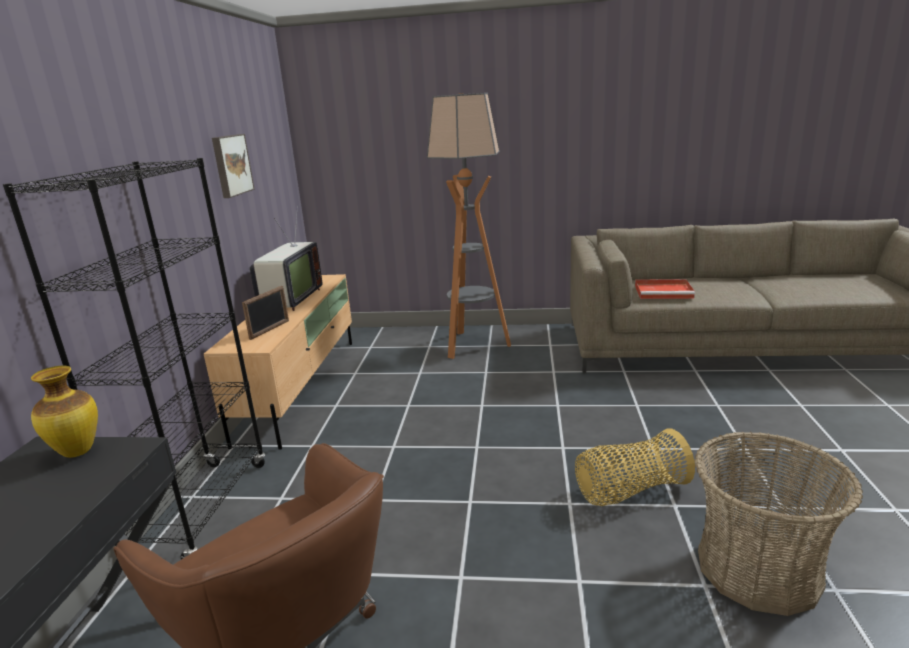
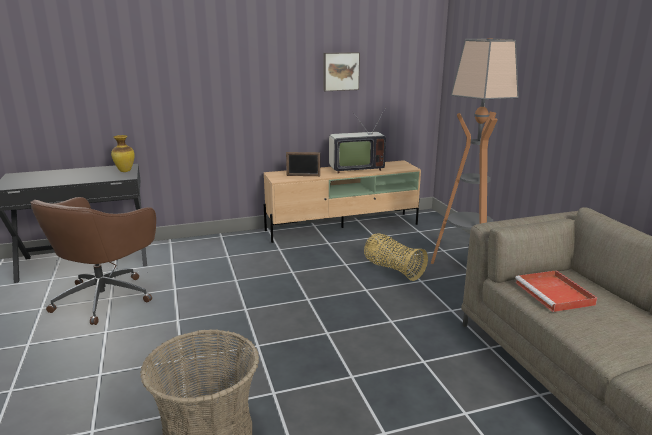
camera: 65 degrees right, 0 degrees up
black bookcase [3,158,265,559] -> none
basket [575,428,695,506] -> basket moved to [364,233,428,281]

